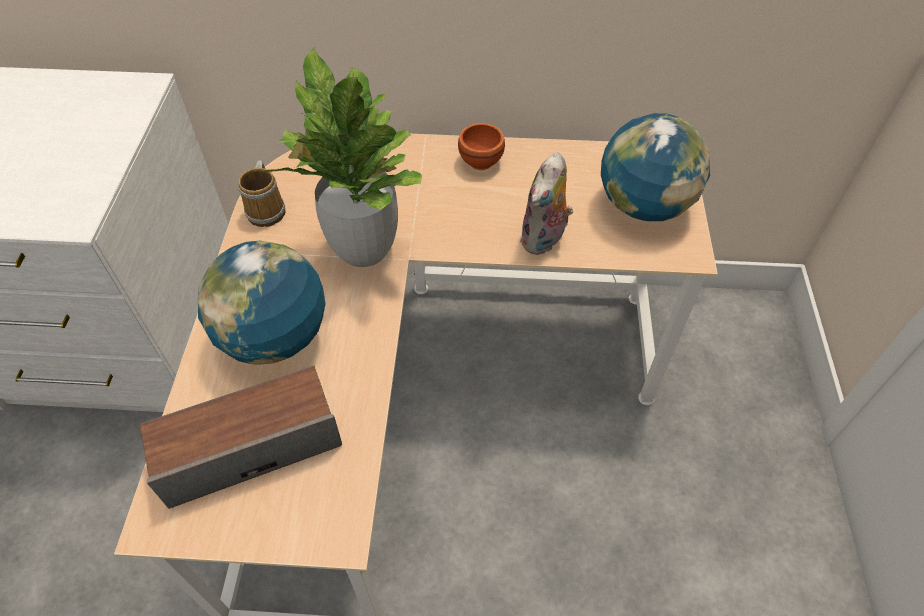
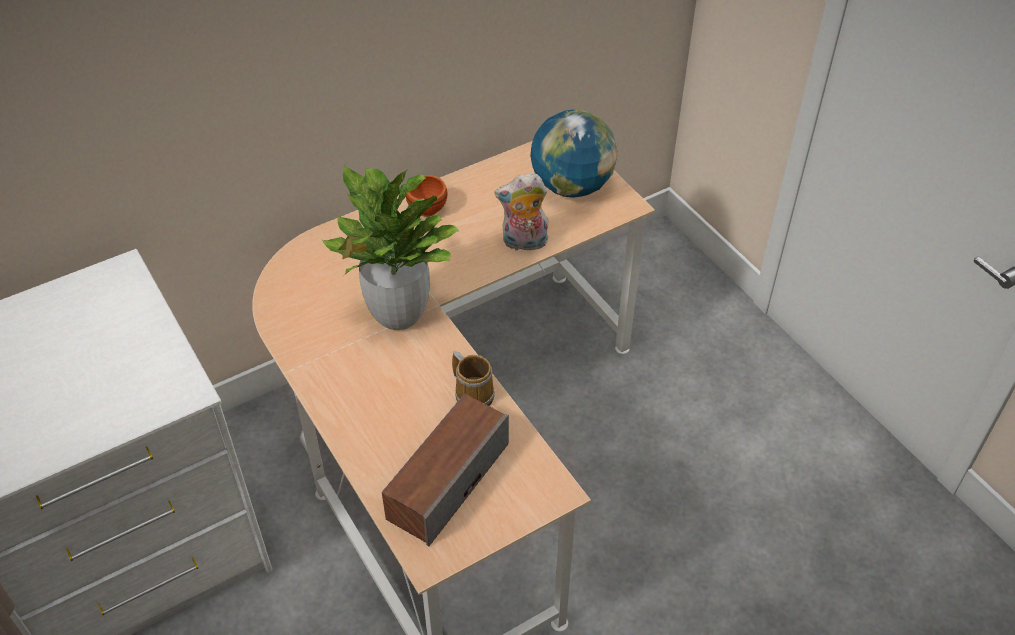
camera: 35 degrees left, 5 degrees down
globe [198,241,325,365] -> none
mug [238,160,286,227] -> mug moved to [452,351,495,406]
plush toy [520,152,573,255] -> plush toy turned 90 degrees clockwise [494,173,548,251]

